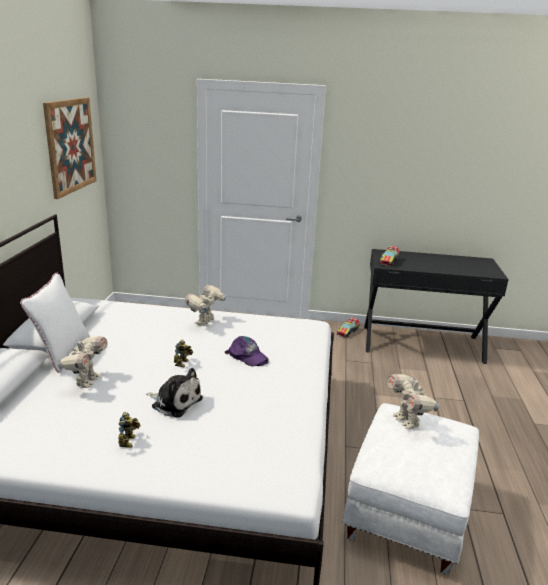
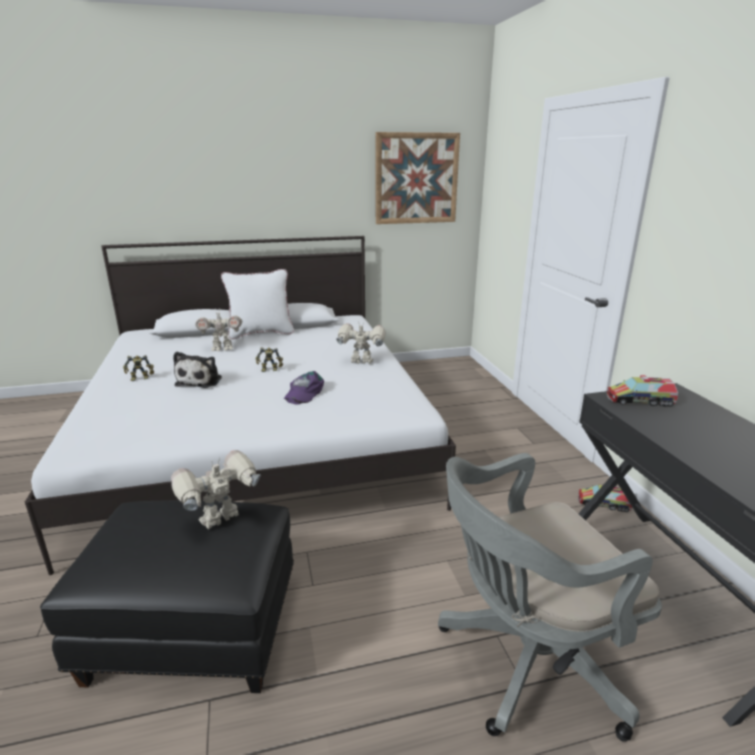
camera: 70 degrees right, 0 degrees up
white ottoman [343,403,479,575] -> black ottoman [40,500,294,693]
none -> grey office chair [438,453,662,742]

